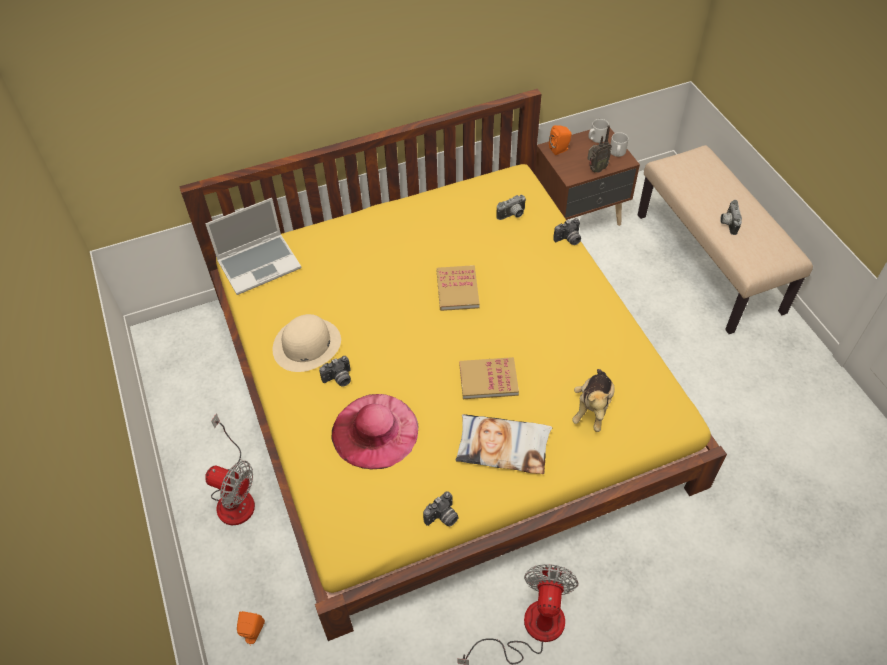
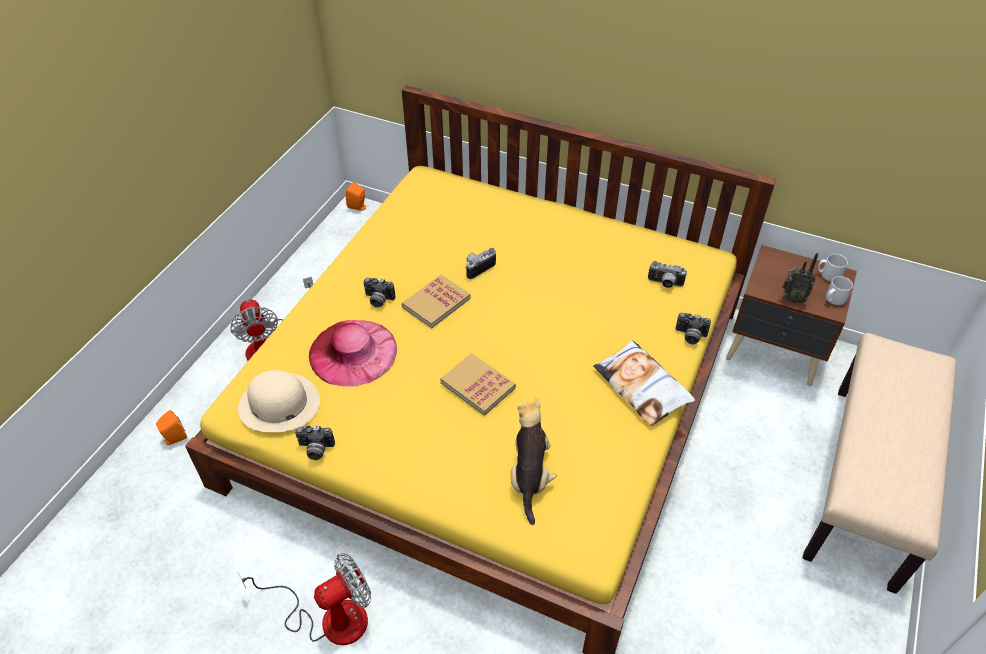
camera: 45 degrees right, 5 degrees down
laptop [205,198,302,295] -> none
beige hat [273,314,341,372] -> beige hat moved to [238,370,320,432]
book [436,265,479,311] -> book moved to [402,275,470,328]
pillow [455,414,552,474] -> pillow moved to [593,340,695,426]
orange speaker [549,125,572,155] -> orange speaker moved to [346,182,367,211]
plush toy [572,369,615,432] -> plush toy turned 120 degrees clockwise [511,397,557,525]
camera [720,200,742,235] -> camera moved to [465,248,496,279]

